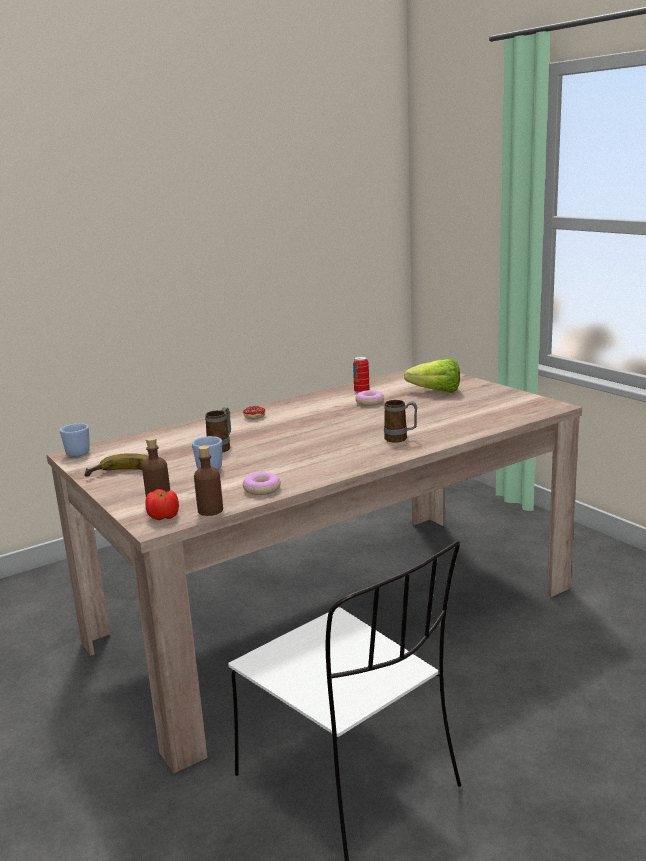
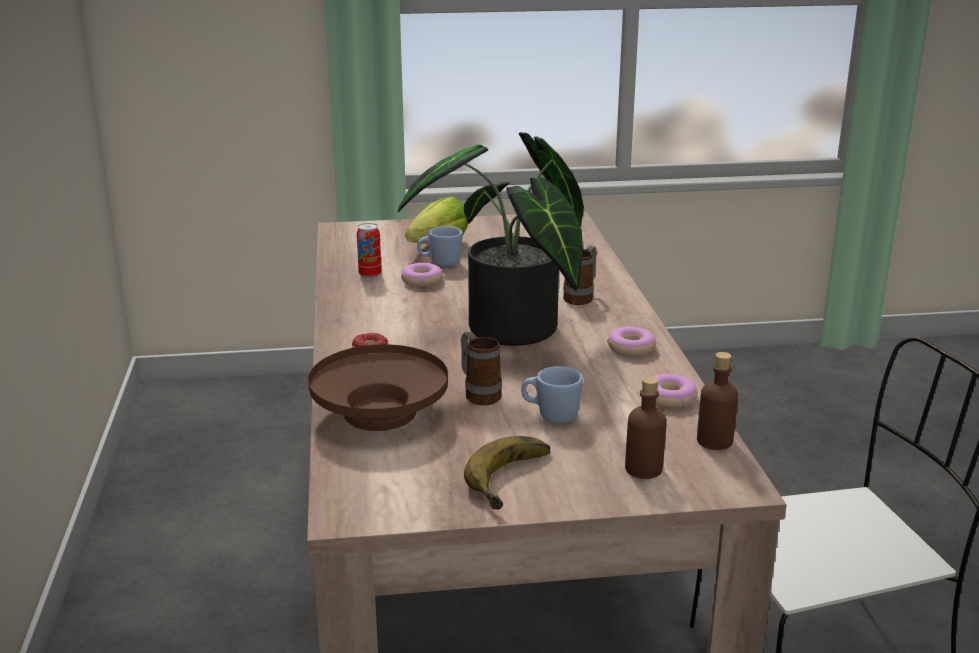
camera: 65 degrees left, 5 degrees up
blue mug [60,423,90,457] -> blue mug moved to [417,226,463,267]
tomato [145,489,179,520] -> none
none -> brown bowl [308,344,448,431]
none -> potted plant [398,132,584,346]
none -> donut [607,327,656,356]

